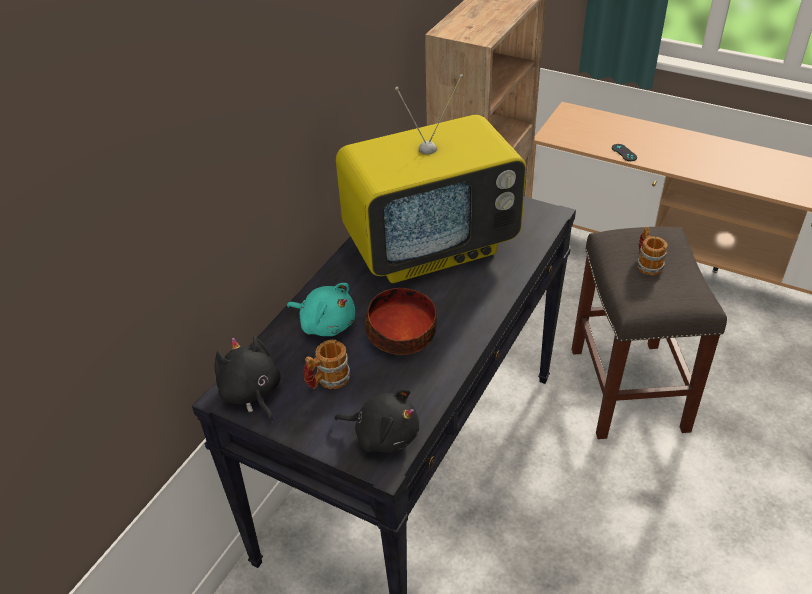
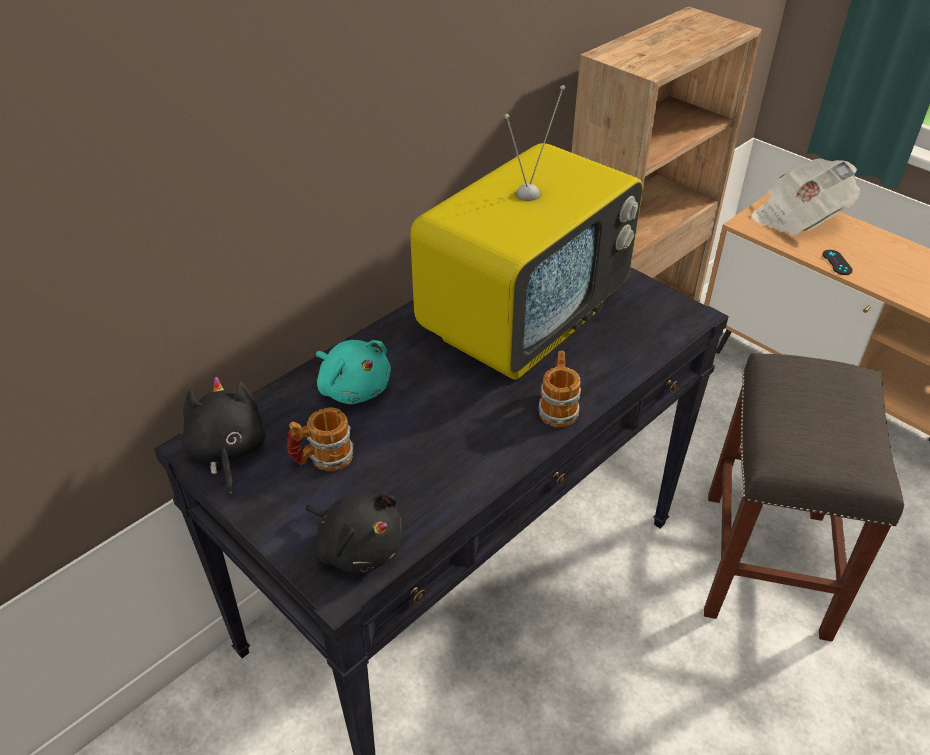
camera: 15 degrees right, 0 degrees up
television [336,74,526,283] -> television turned 45 degrees counterclockwise [410,85,643,380]
bowl [365,288,437,355] -> none
mug [637,227,667,275] -> mug moved to [538,351,581,427]
none -> newspaper [752,158,860,236]

